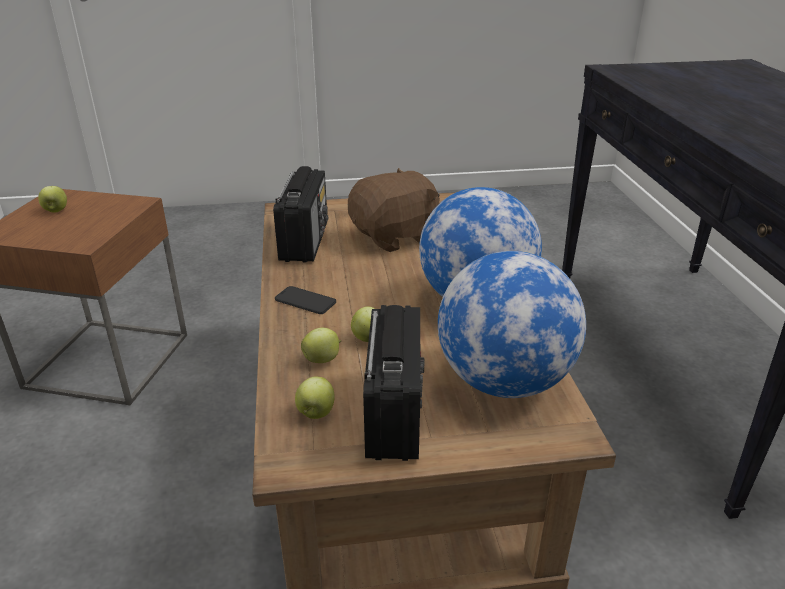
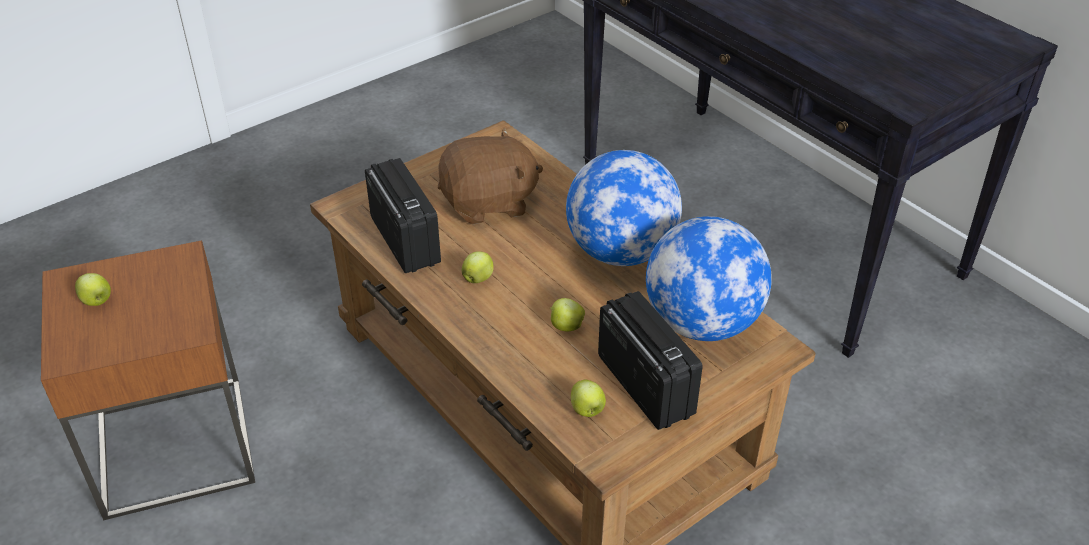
camera: 30 degrees left, 10 degrees up
phone [275,286,336,314] -> none
apple [301,328,342,363] -> apple moved to [462,251,494,283]
brown plush toy [348,168,440,252] -> brown plush toy turned 45 degrees clockwise [438,127,543,224]

